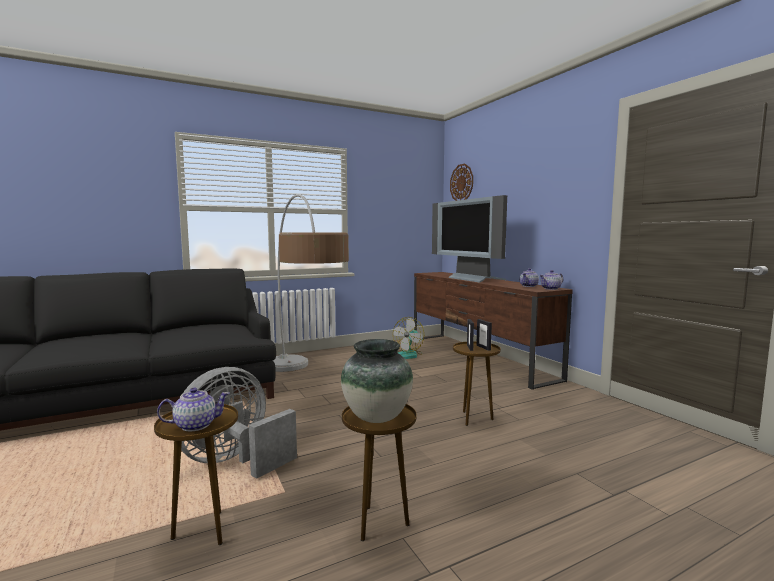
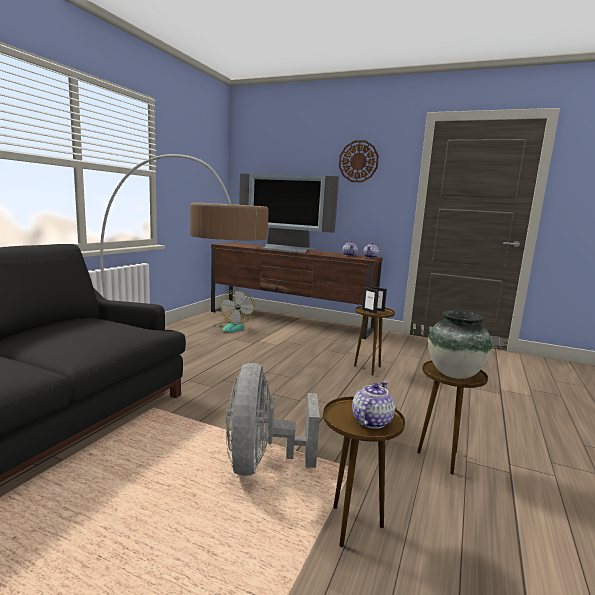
camera: 40 degrees left, 5 degrees up
wall clock [450,163,473,201] -> wall clock moved to [339,140,379,183]

